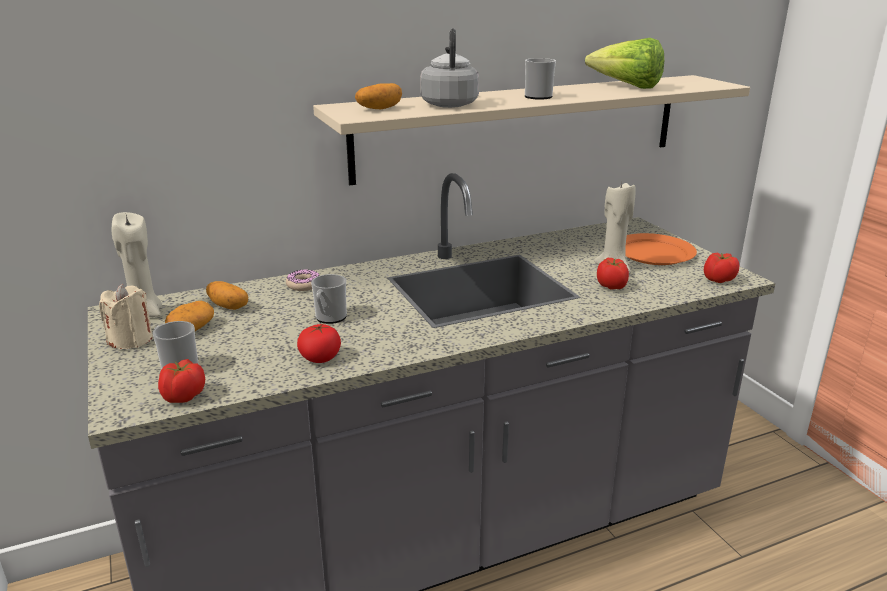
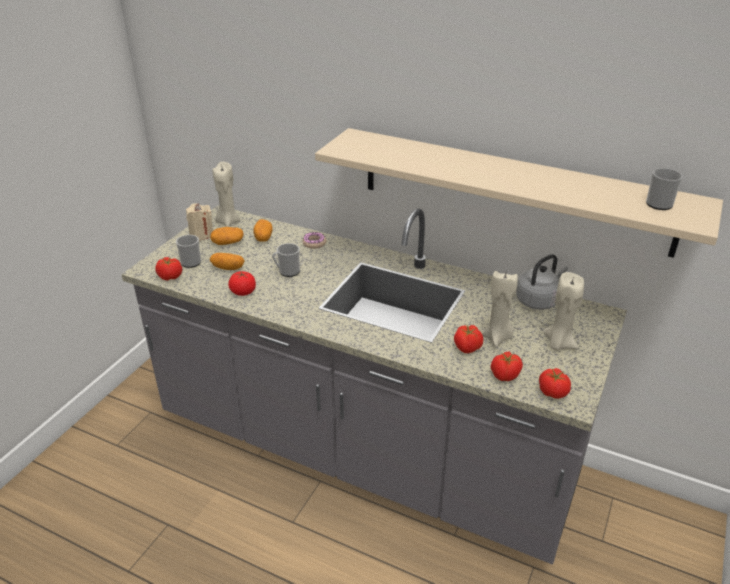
camera: 50 degrees right, 10 degrees up
potato [355,83,402,109] -> potato moved to [210,253,245,270]
grey kettle [420,28,479,108] -> grey kettle moved to [516,254,568,310]
mug [525,58,556,100] -> mug moved to [646,168,683,210]
lettuce [585,38,664,89] -> none
orange plate [625,233,697,265] -> beige candle [543,272,584,351]
none -> tomato [491,351,523,381]

